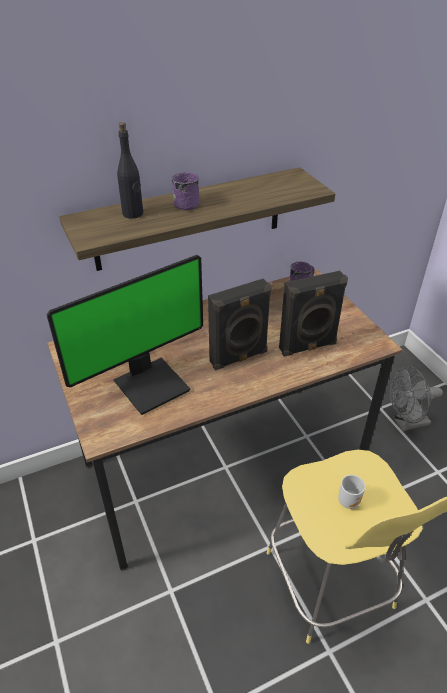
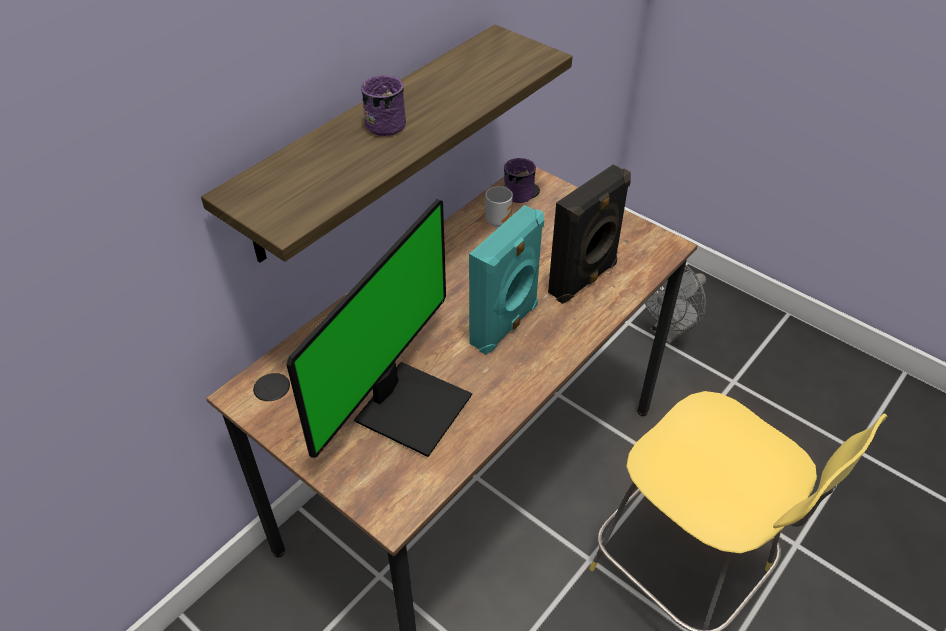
camera: 25 degrees left, 5 degrees up
black bottle [117,122,143,219] -> none
black speaker [208,279,272,370] -> turquoise speaker [469,205,544,355]
mug [338,475,365,509] -> mug moved to [485,186,513,227]

